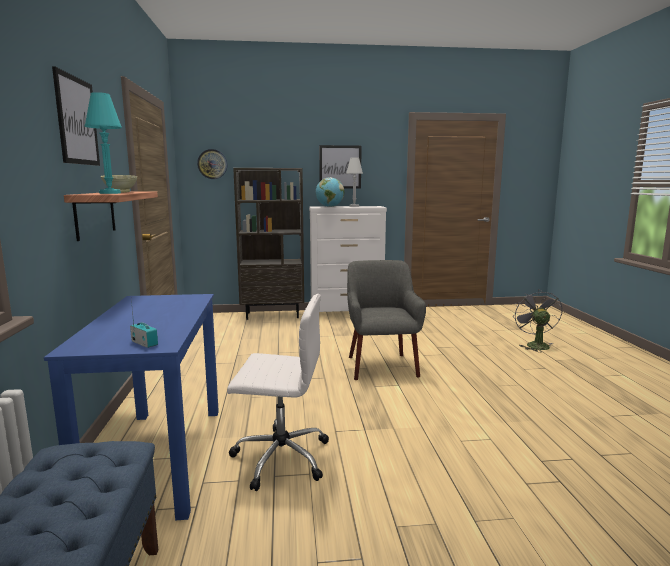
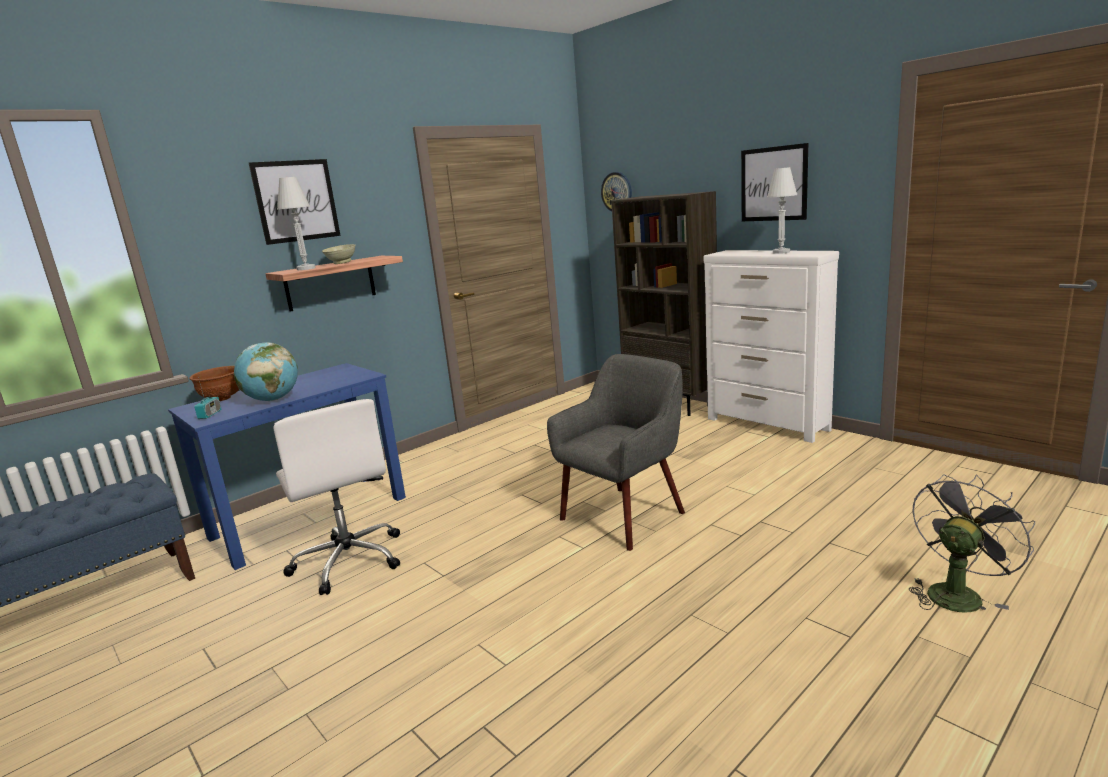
camera: 55 degrees right, 5 degrees up
turquoise table lamp [85,92,122,194] -> white table lamp [277,177,316,270]
globe [316,177,344,207] -> globe moved to [234,342,298,401]
none -> brown bowl [189,366,239,401]

